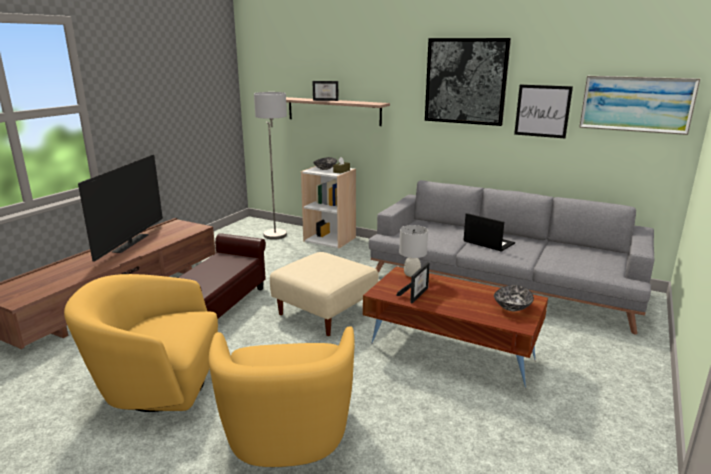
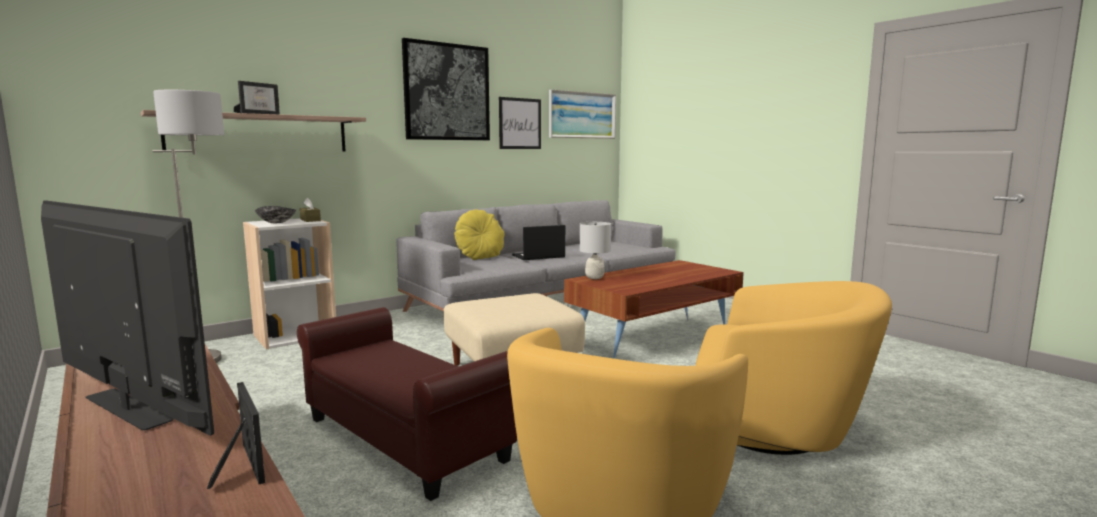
camera: 65 degrees left, 10 degrees down
picture frame [396,262,429,304] -> picture frame moved to [207,382,265,489]
bowl [494,285,534,311] -> none
none -> yellow pillow [454,209,504,260]

